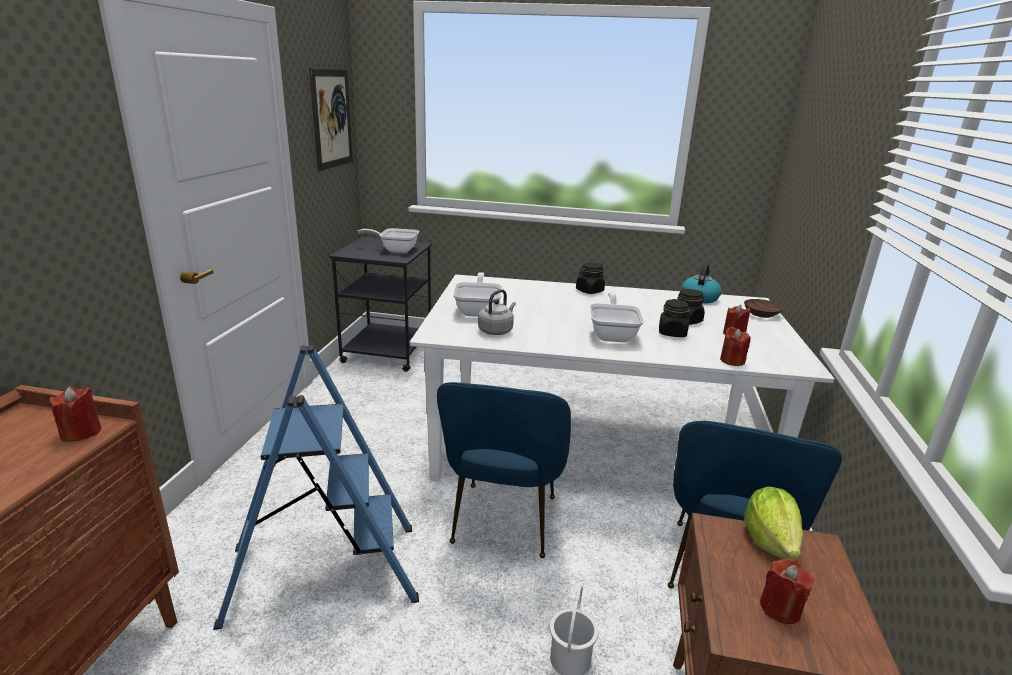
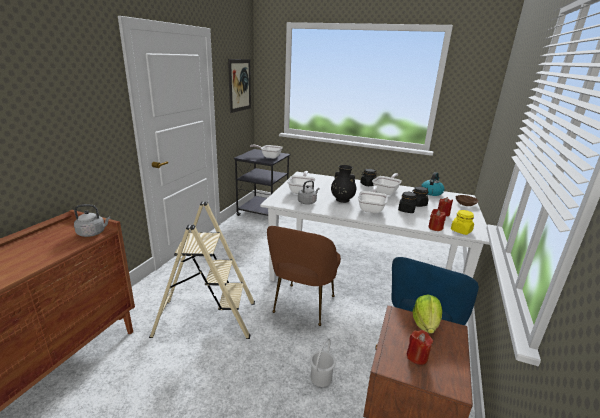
camera: 10 degrees right, 0 degrees up
red candle [49,387,102,442] -> grey kettle [74,204,111,237]
blue step ladder [213,345,419,630] -> beige step ladder [149,202,255,339]
blue chair [437,382,571,558] -> brown chair [267,226,341,326]
none -> black vase [331,165,356,203]
none -> frying pan [372,173,402,195]
none -> yellow jar [451,210,474,235]

